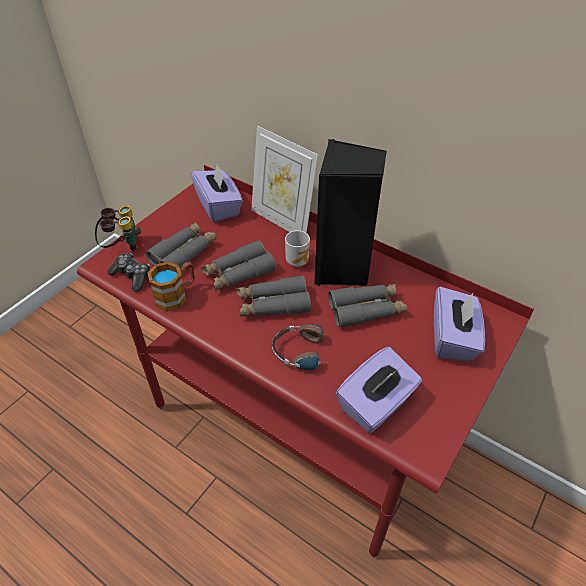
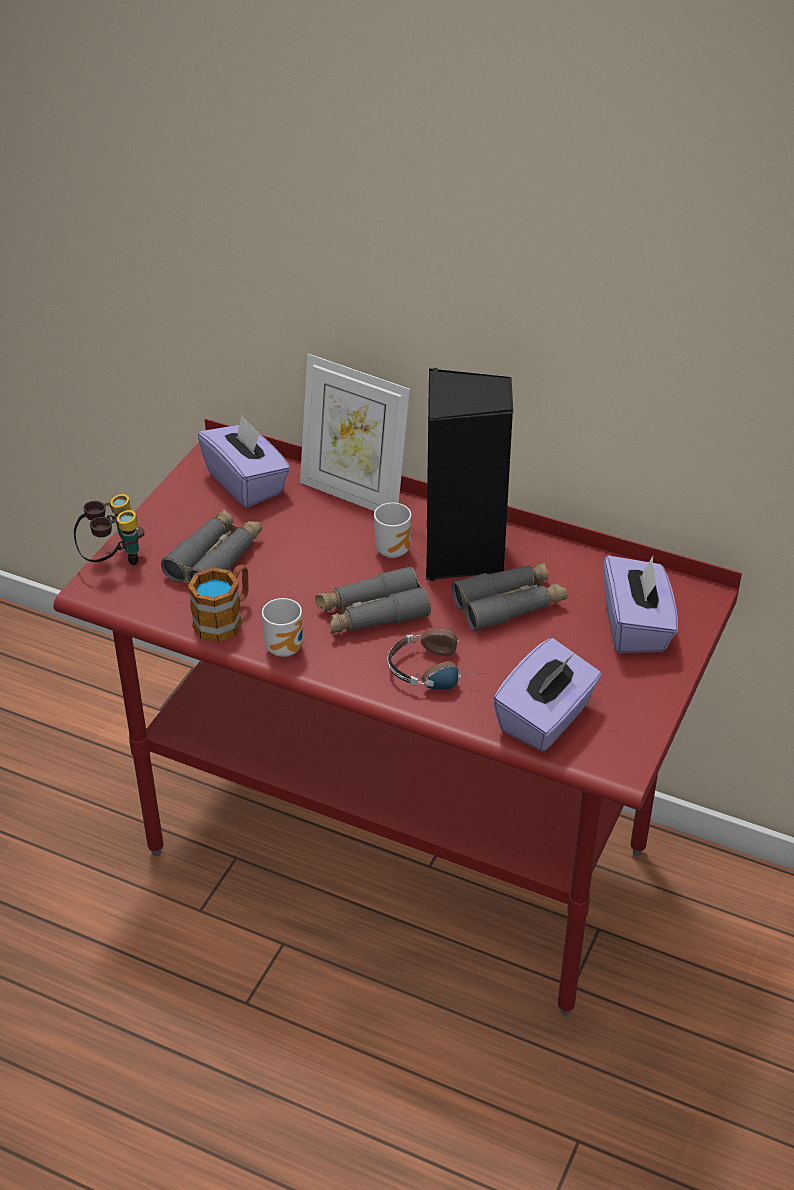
camera: 10 degrees left, 5 degrees down
game controller [107,253,151,292] -> none
grey binoculars [201,240,276,291] -> none
none -> mug [262,598,303,657]

